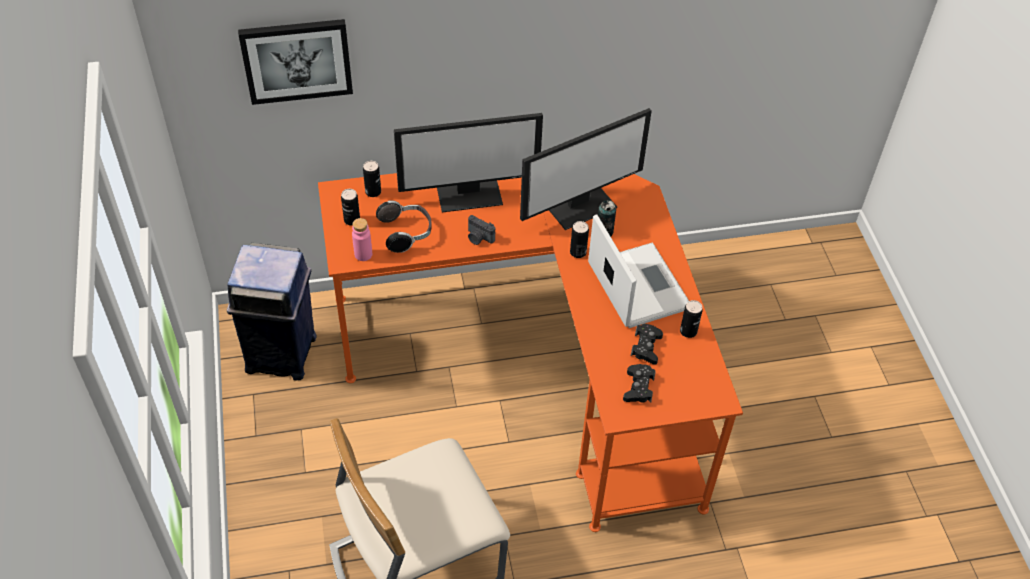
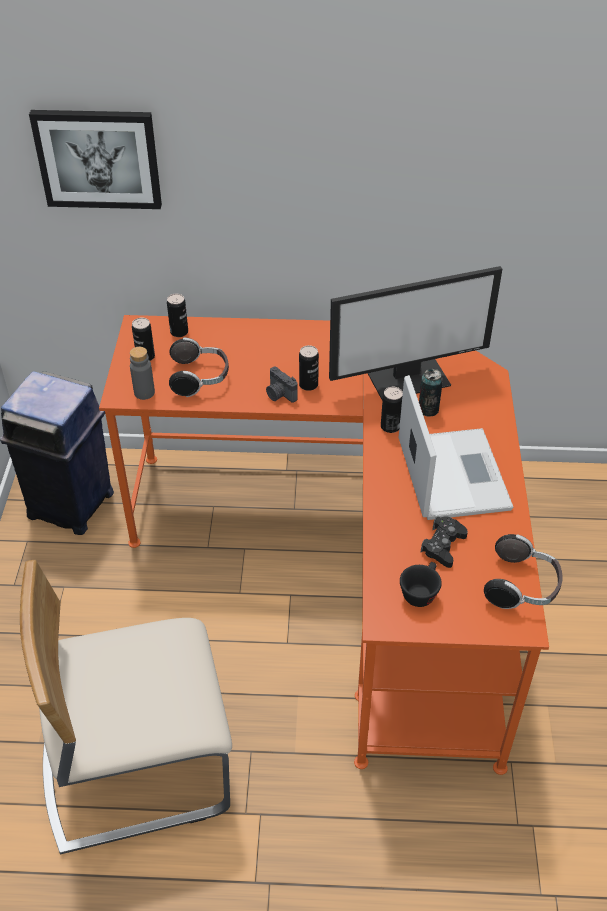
camera: 15 degrees right, 5 degrees down
pink bottle [352,218,372,261] -> grey bottle [130,347,155,400]
monitor [394,113,543,212] -> none
black game controller [623,364,656,403] -> black cup [400,562,442,607]
can [680,300,703,338] -> can moved to [299,345,319,391]
none -> headphones [484,534,563,609]

